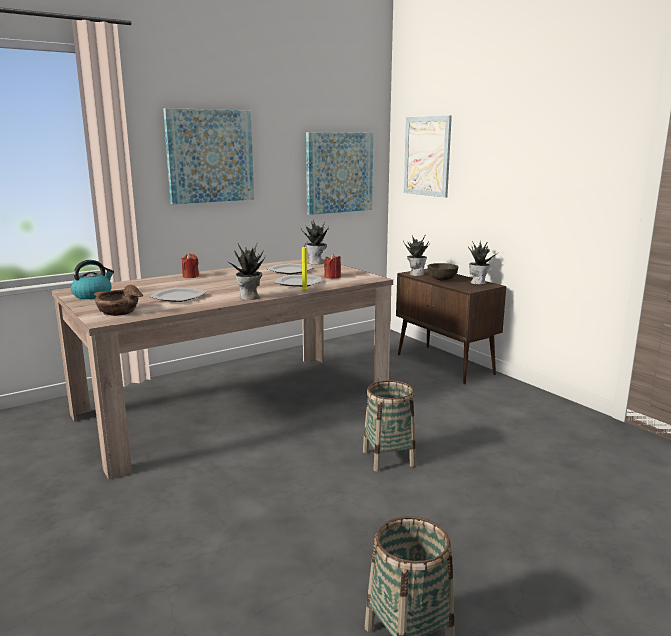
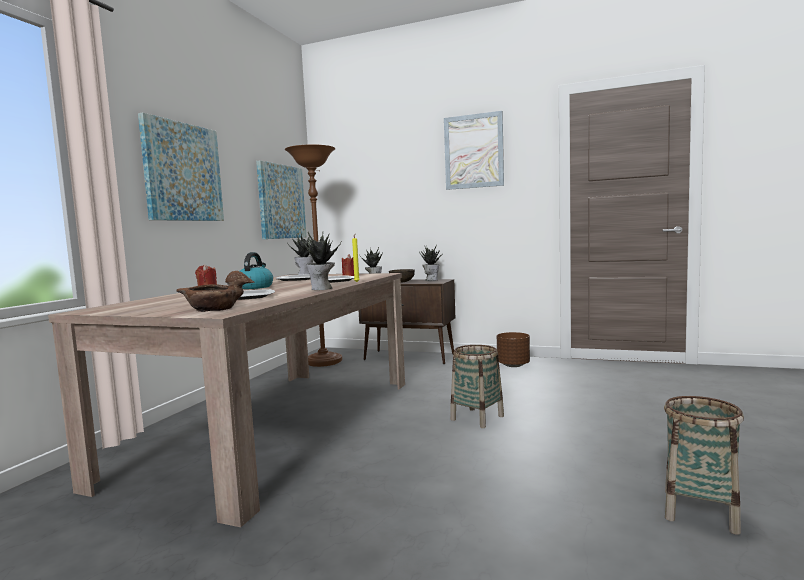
camera: 35 degrees left, 10 degrees down
kettle [71,260,114,299] -> kettle moved to [240,252,273,289]
picture [404,116,452,198] -> picture moved to [444,111,504,190]
none -> brown floor lamp [285,145,342,367]
none -> brown planter [497,332,530,367]

